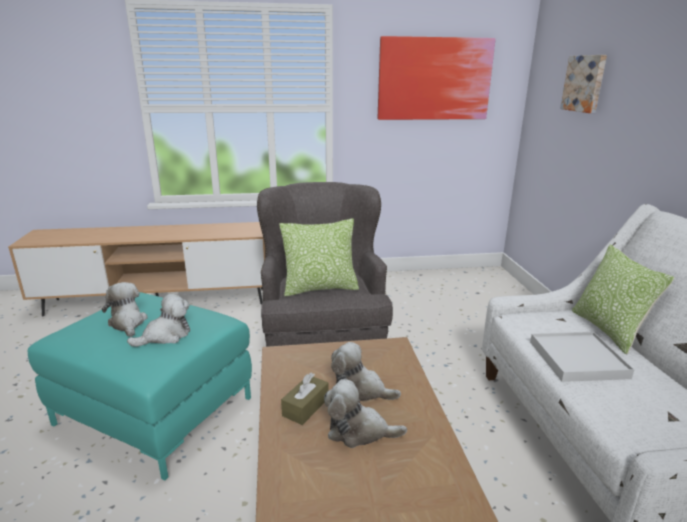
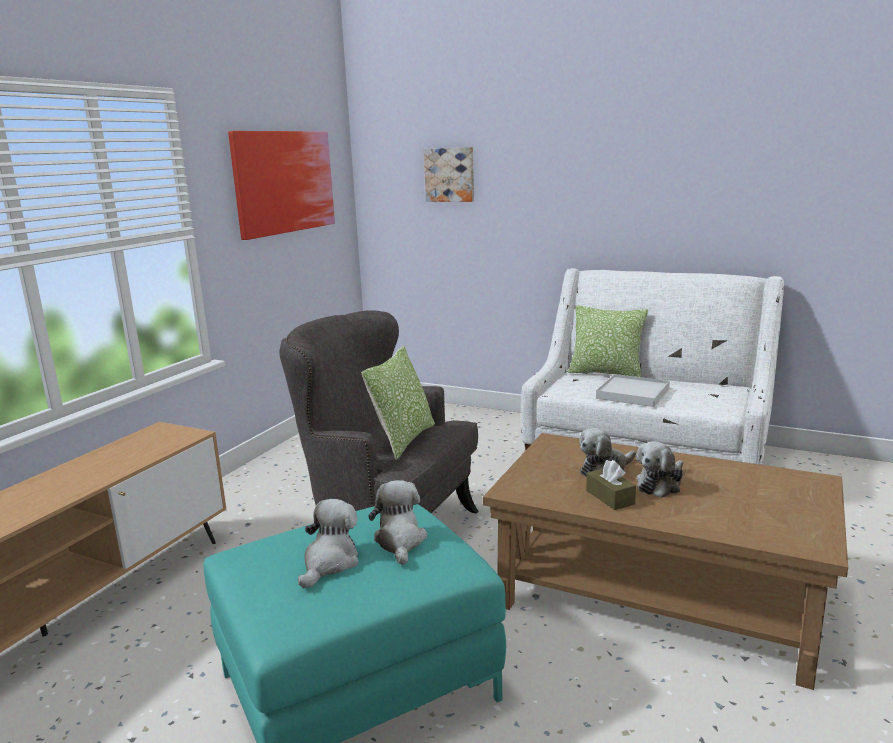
camera: 55 degrees left, 5 degrees down
plush toy [102,282,148,337] -> plush toy turned 105 degrees clockwise [298,499,359,588]

